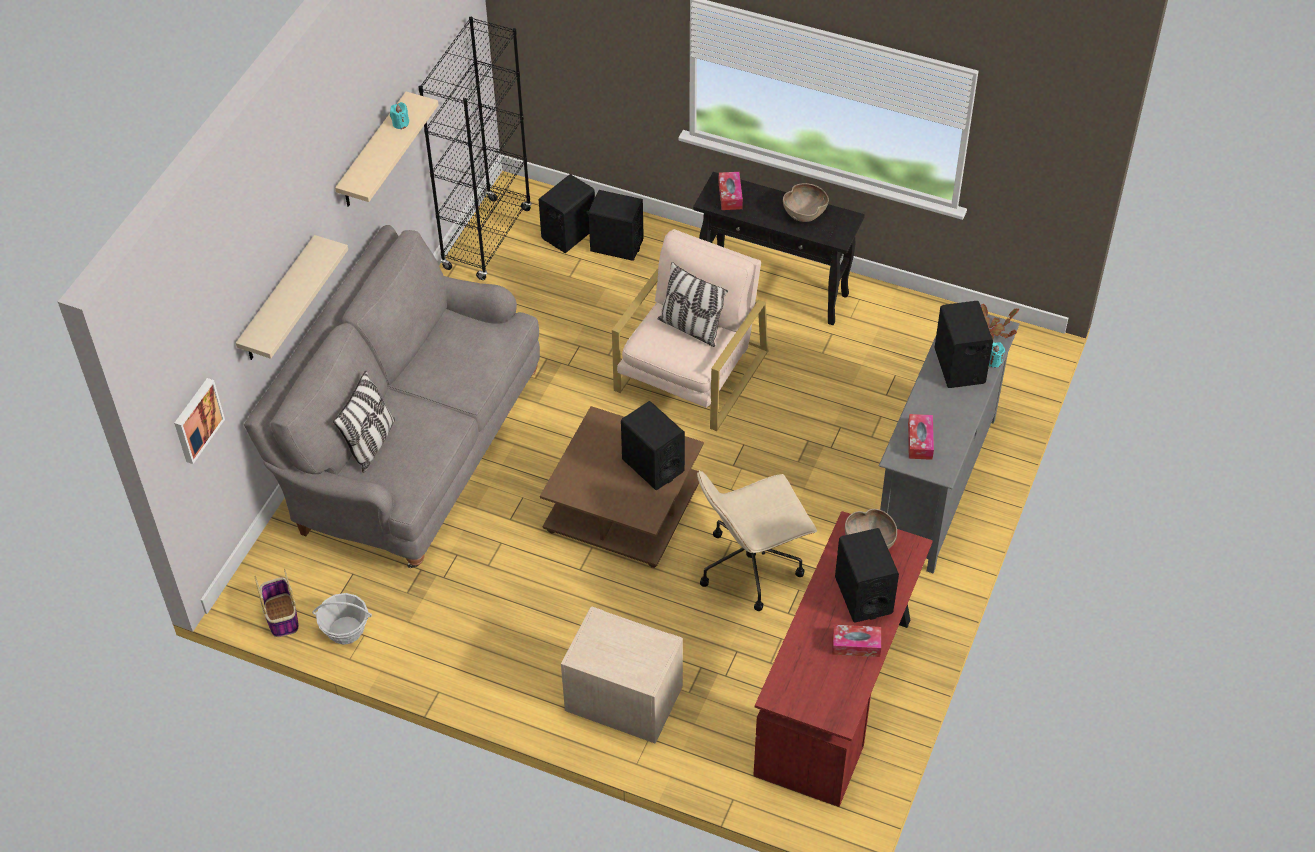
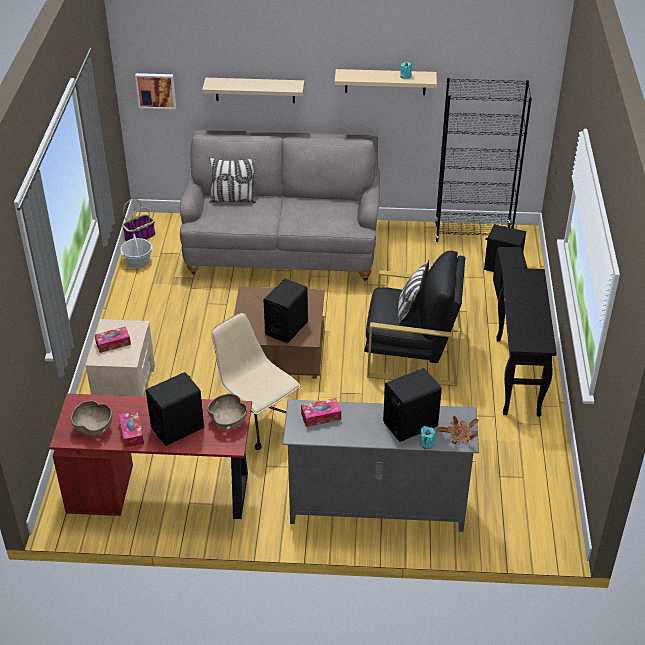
camera: 70 degrees right, 10 degrees down
beige armchair [612,229,768,431] -> black armchair [364,251,465,387]
tissue box [718,172,743,210] -> tissue box moved to [95,327,131,353]
brown bowl [783,183,829,222] -> brown bowl moved to [71,401,112,436]

